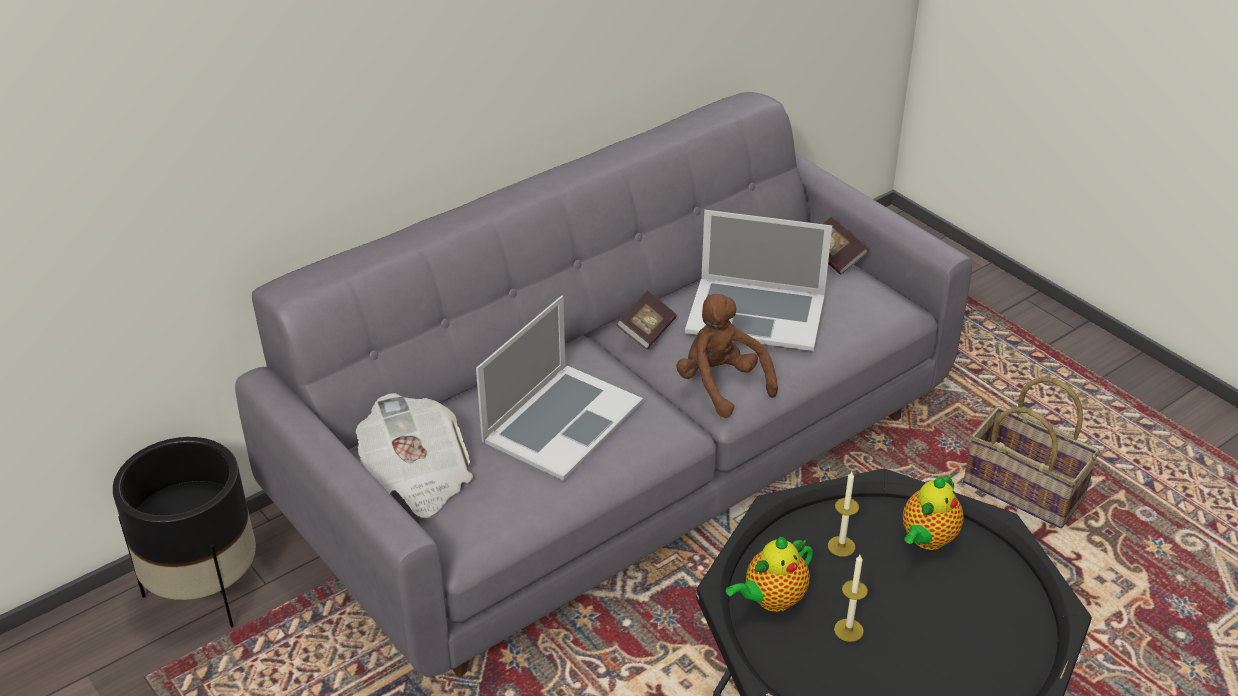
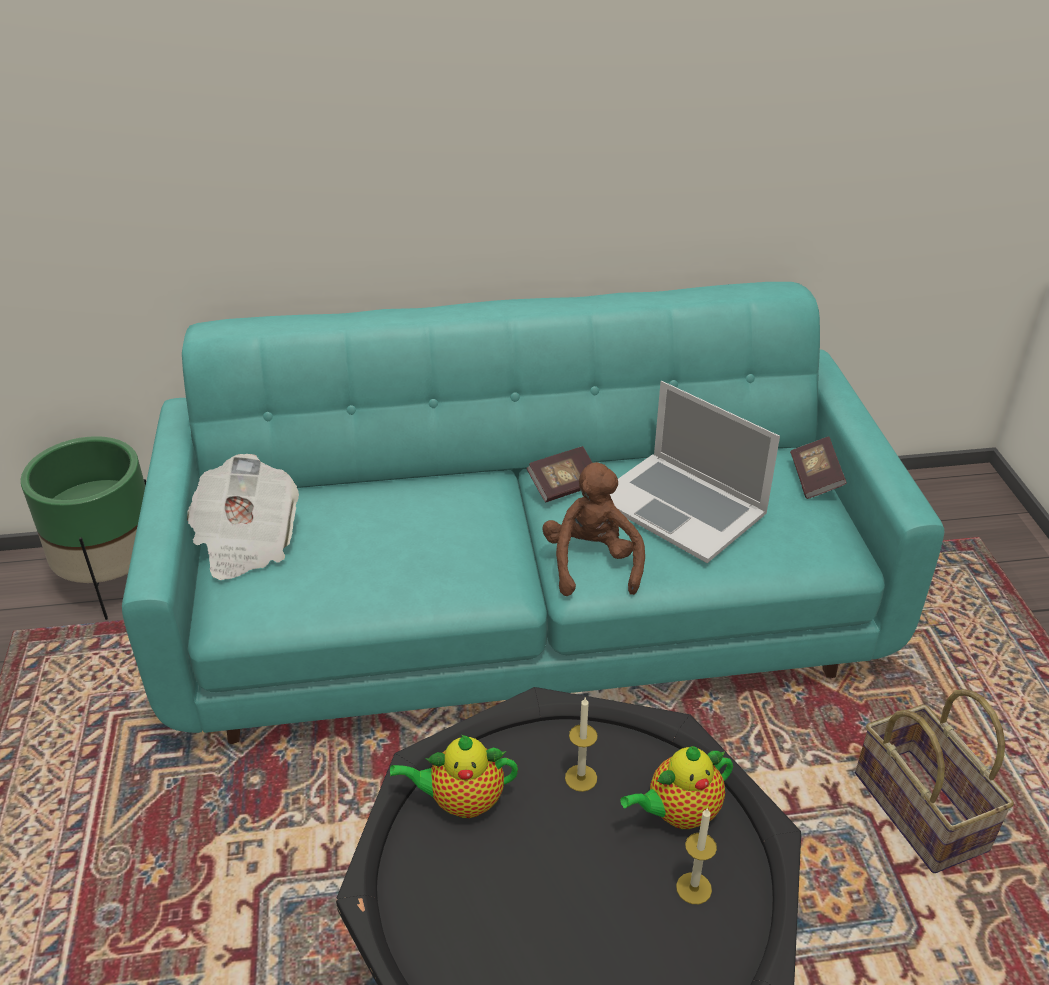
camera: 30 degrees right, 0 degrees up
black planter [113,437,256,628] -> green planter [21,436,146,620]
grey sofa [235,92,972,677] -> turquoise sofa [122,282,944,744]
laptop [476,296,643,481] -> none
candle [834,555,868,642] -> candle moved to [676,808,717,904]

